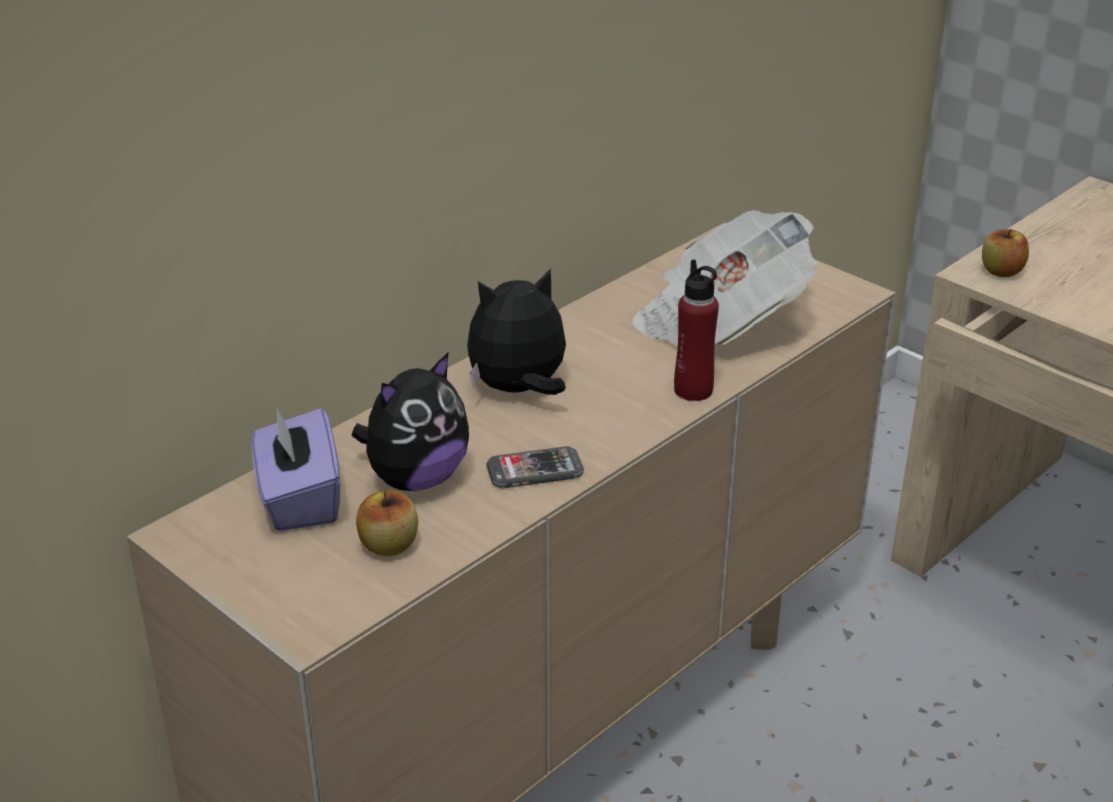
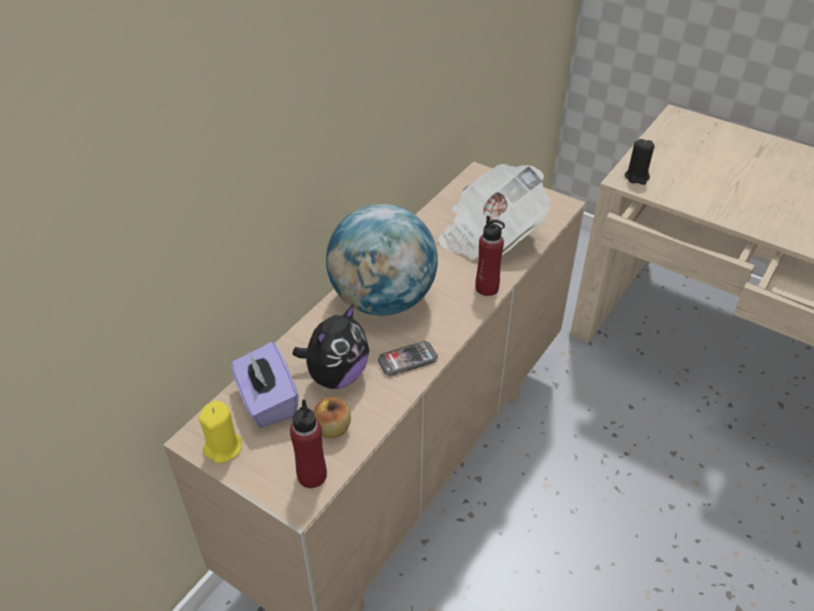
camera: 10 degrees left, 10 degrees up
plush toy [467,268,566,395] -> globe [326,204,438,316]
apple [982,229,1029,277] -> black candle [625,139,655,185]
none -> yellow candle [199,400,242,464]
none -> red bottle [290,399,327,488]

